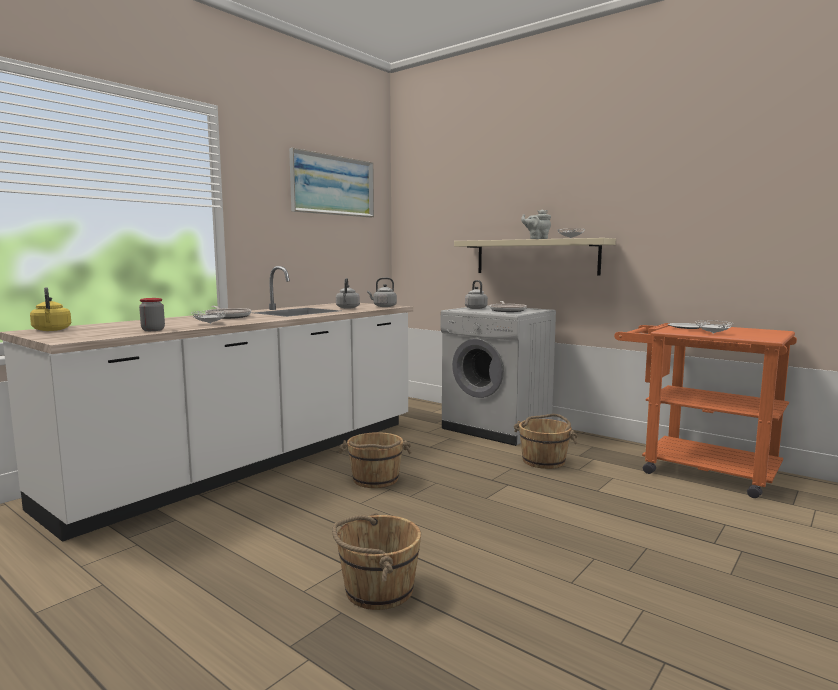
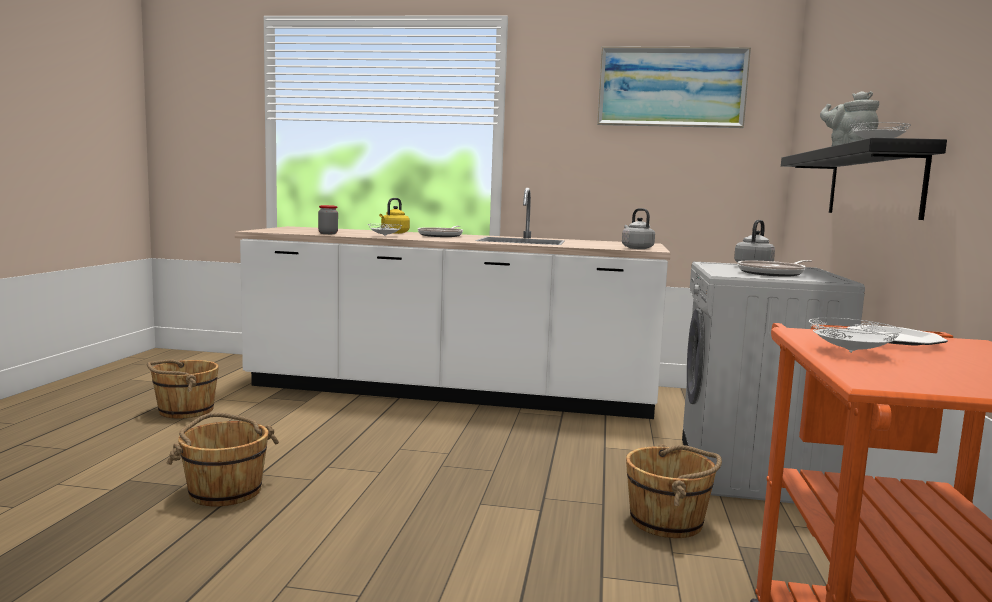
camera: 60 degrees right, 0 degrees up
yellow kettle [30,287,71,331] -> yellow kettle moved to [379,198,410,234]
grey kettle [336,278,360,308] -> none
brown bucket [339,432,412,488] -> brown bucket moved to [147,359,219,418]
beige shelf [454,238,616,276] -> black shelf [781,138,947,220]

